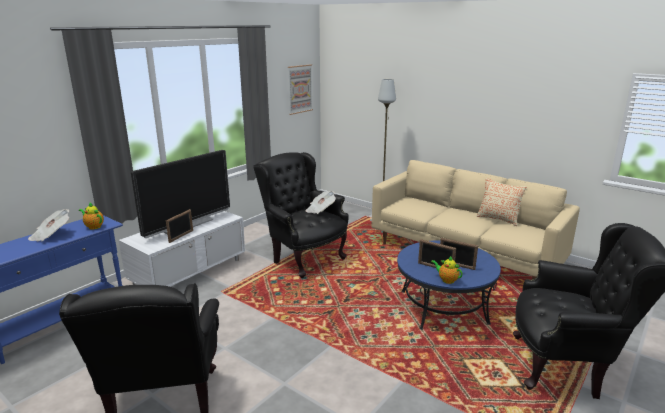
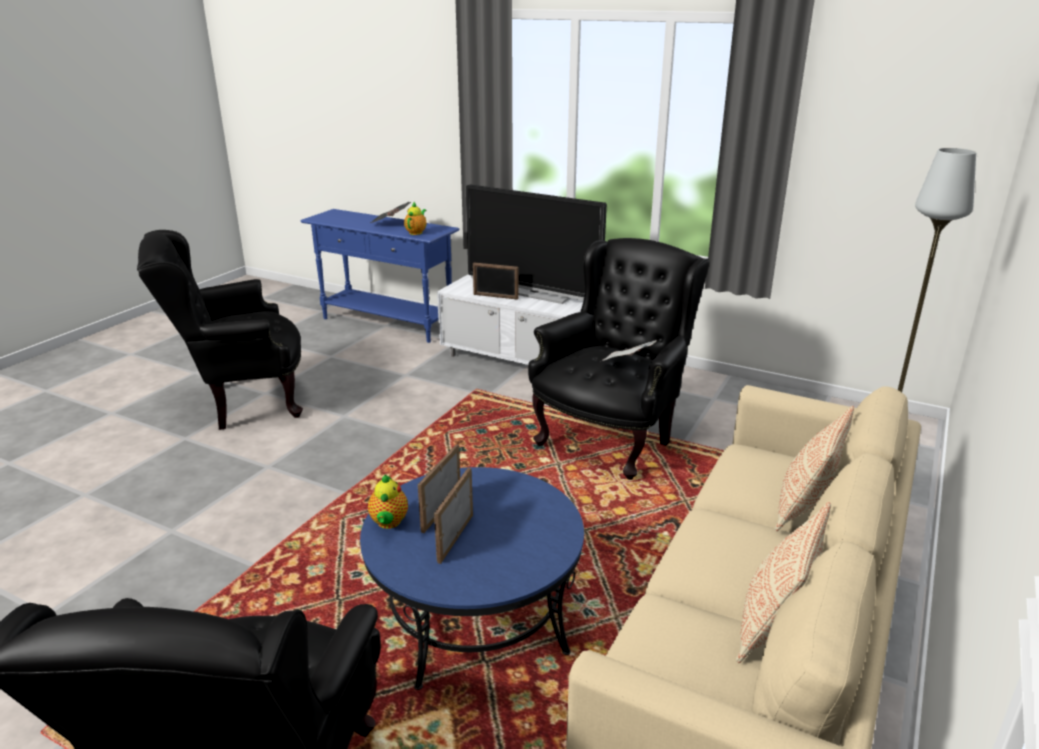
camera: 80 degrees right, 5 degrees up
picture [288,64,313,115] -> none
teapot [431,256,463,284] -> teapot turned 150 degrees clockwise [368,475,408,529]
none -> beige pillow [774,406,854,531]

